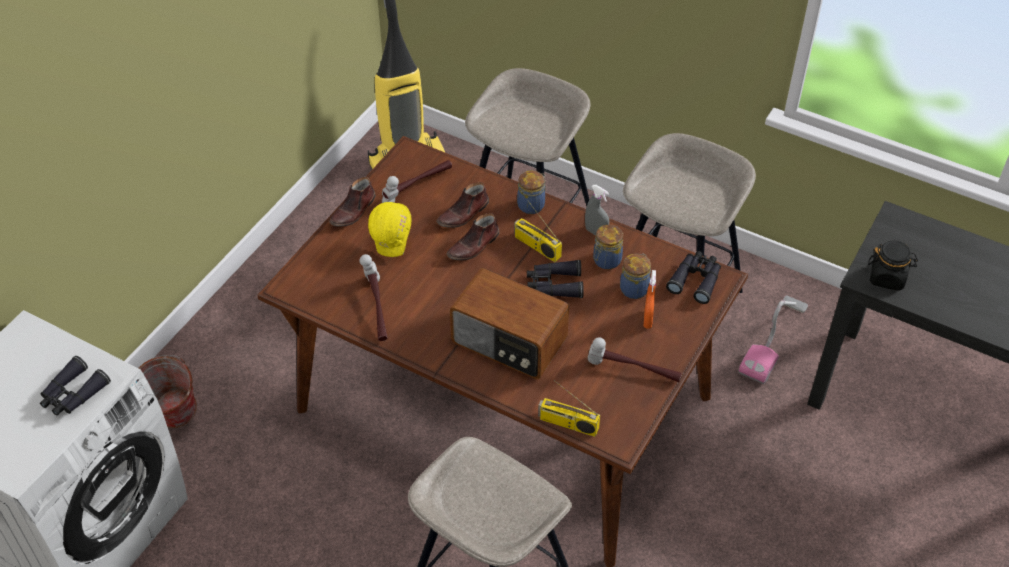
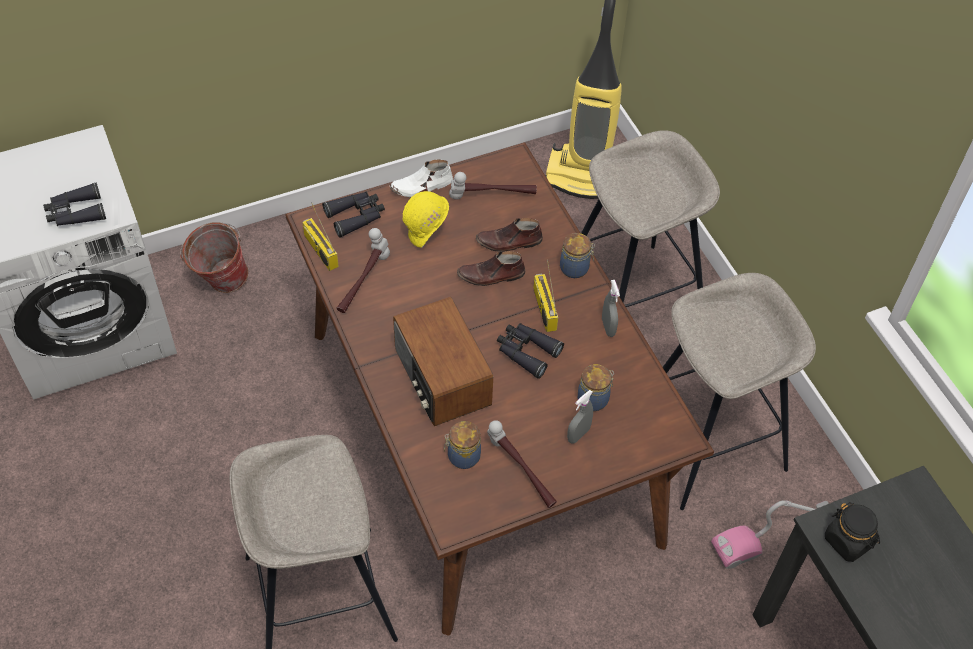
camera: 35 degrees right, 5 degrees up
brown shoe [329,177,376,226] -> white shoe [390,159,453,197]
radio [538,380,600,437] -> radio moved to [302,202,339,271]
jar [593,225,623,269] -> jar moved to [444,421,481,469]
orange spray bottle [644,270,656,329] -> grey spray bottle [567,390,593,444]
black binoculars [666,251,721,304] -> black binoculars moved to [322,192,385,238]

